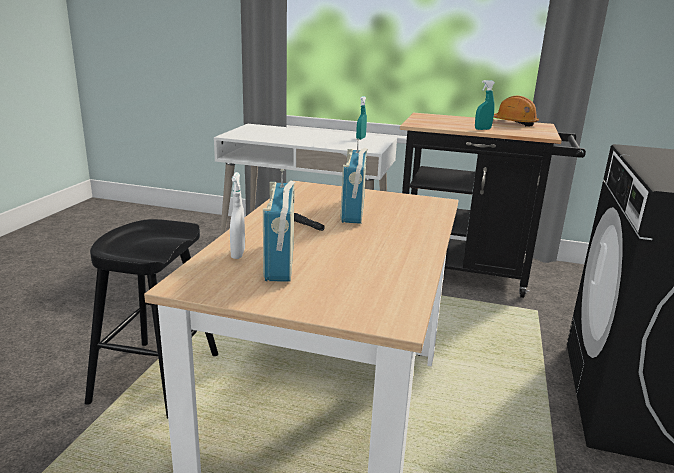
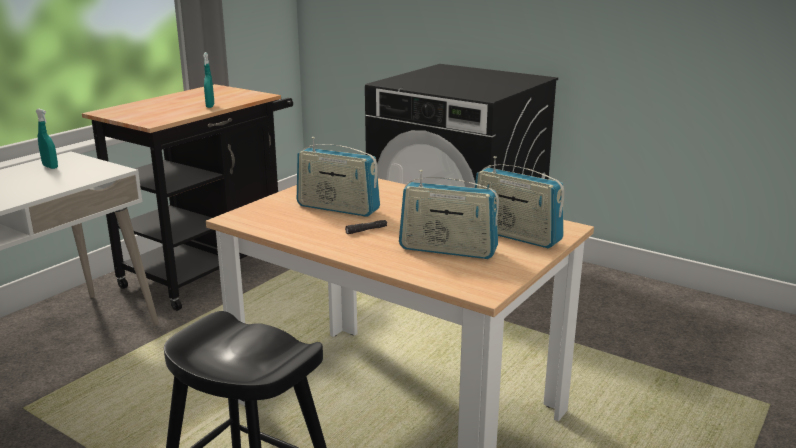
camera: 70 degrees left, 0 degrees up
white spray bottle [230,172,245,259] -> none
orange hard hat [493,96,539,126] -> none
none -> radio [475,156,565,248]

